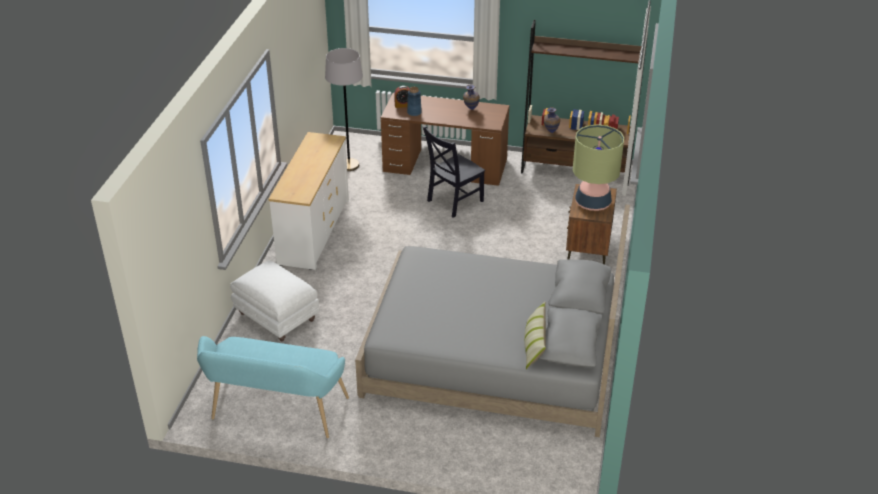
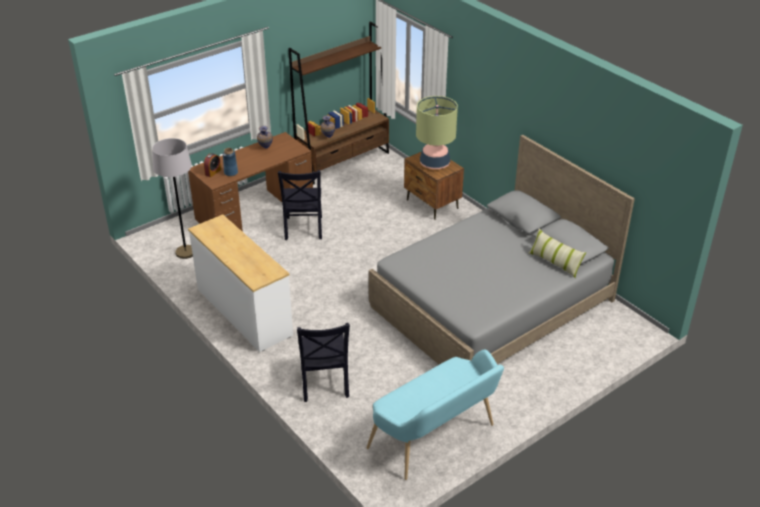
camera: 50 degrees left, 0 degrees up
white ottoman [230,260,319,341] -> black chair [297,323,350,402]

